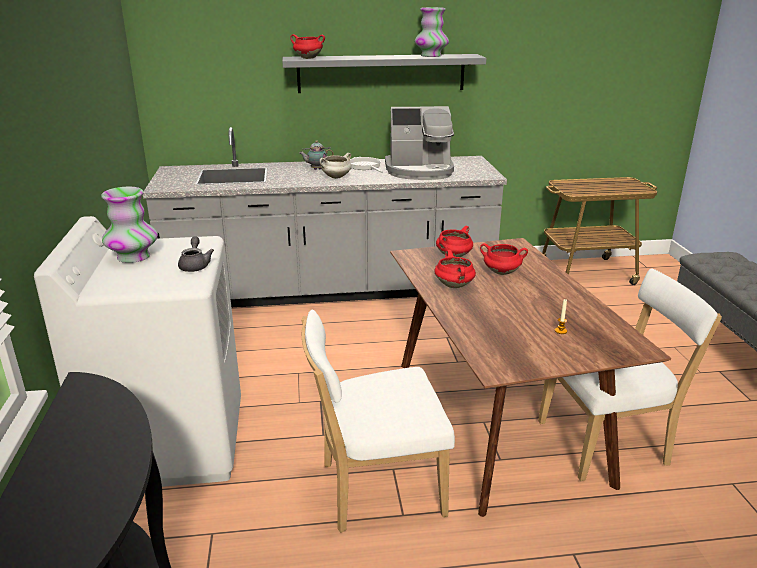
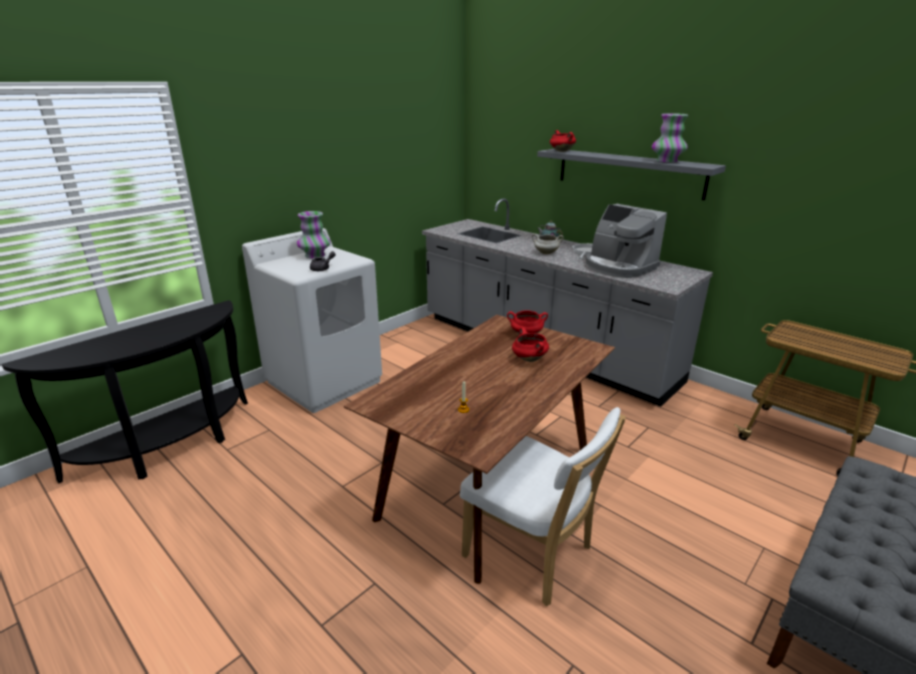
camera: 50 degrees right, 0 degrees up
white chair [301,310,455,533] -> none
red cooking pot [434,250,476,288] -> none

